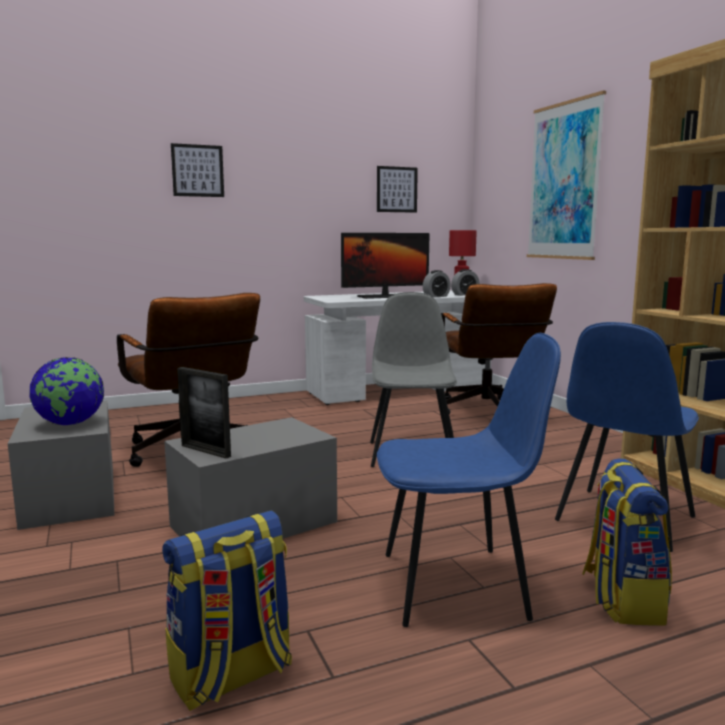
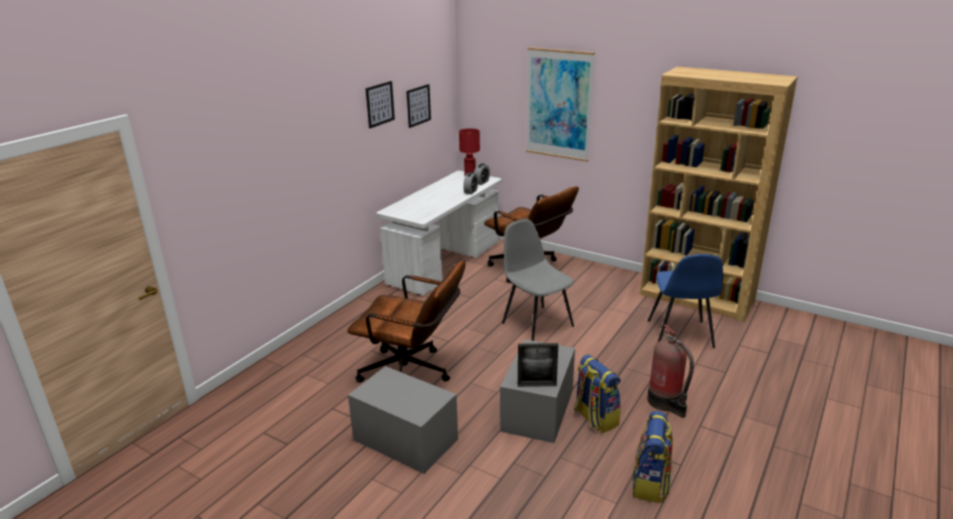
camera: 35 degrees left, 15 degrees up
globe [29,357,104,425] -> none
picture [171,143,224,197] -> picture moved to [365,81,395,128]
monitor [341,233,429,299] -> none
blue chair [377,333,561,627] -> fire extinguisher [647,325,694,418]
backpack [582,458,672,626] -> backpack moved to [574,354,621,433]

